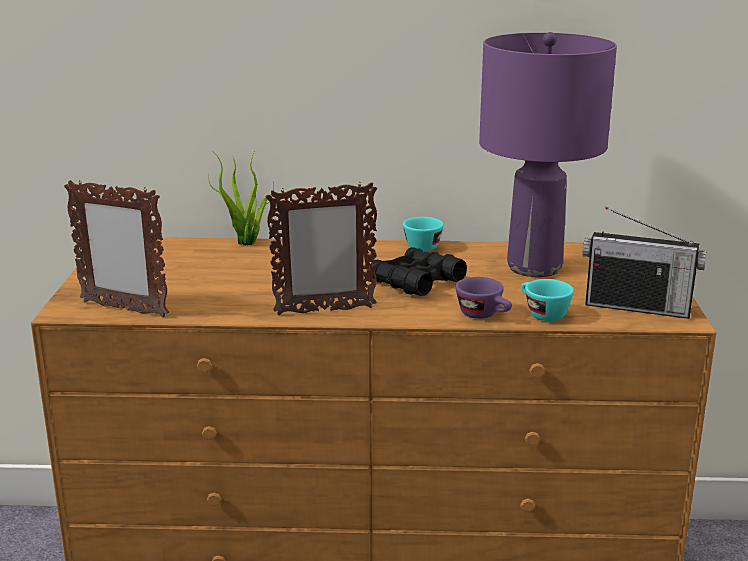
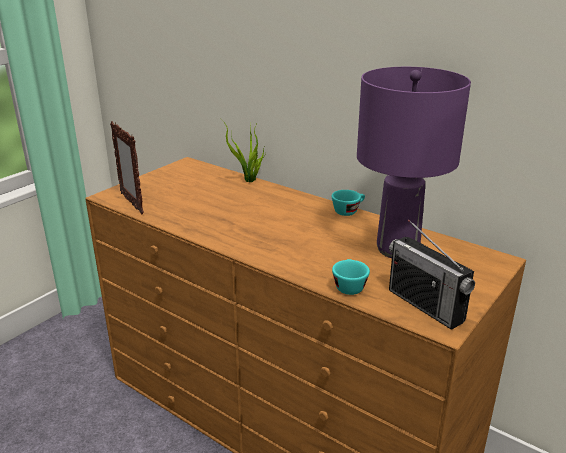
camera: 35 degrees right, 5 degrees up
picture frame [266,182,377,315] -> none
black binoculars [371,247,467,296] -> none
purple cup [455,277,512,319] -> none

